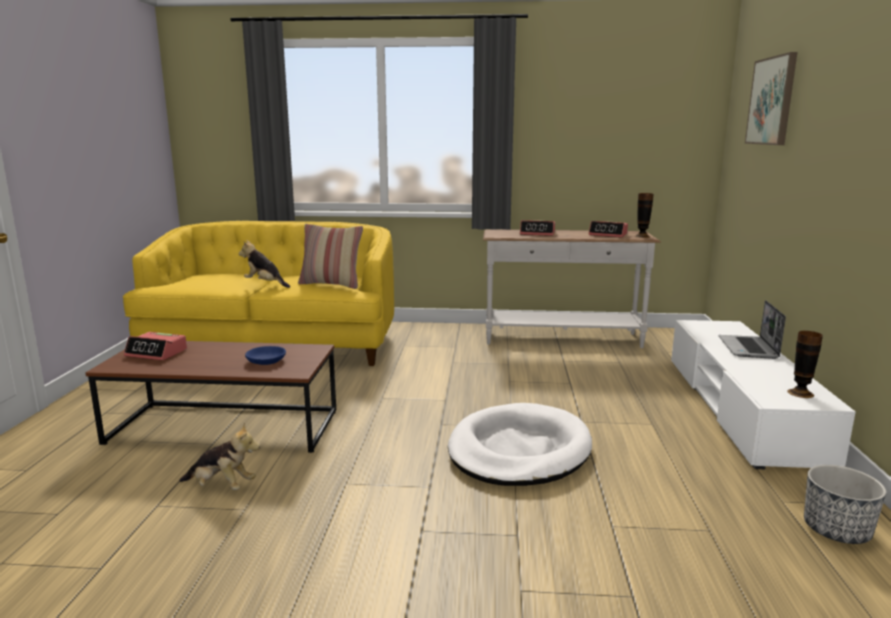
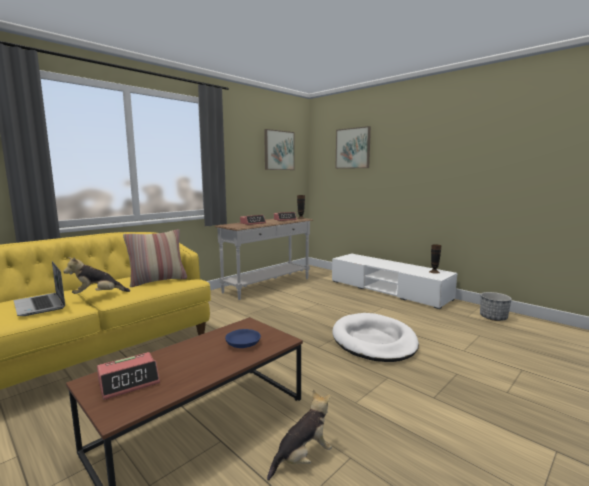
camera: 50 degrees left, 5 degrees down
laptop [719,300,786,359] -> laptop moved to [14,261,65,316]
none -> picture [264,129,294,170]

